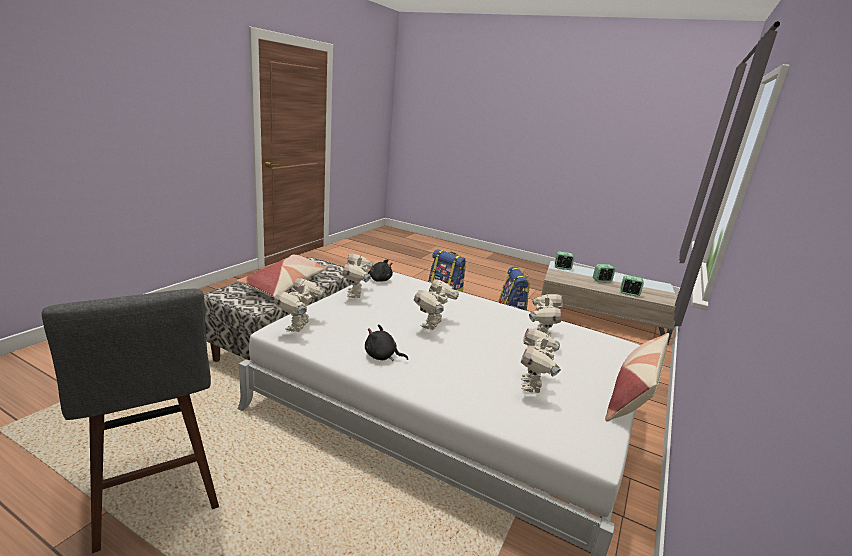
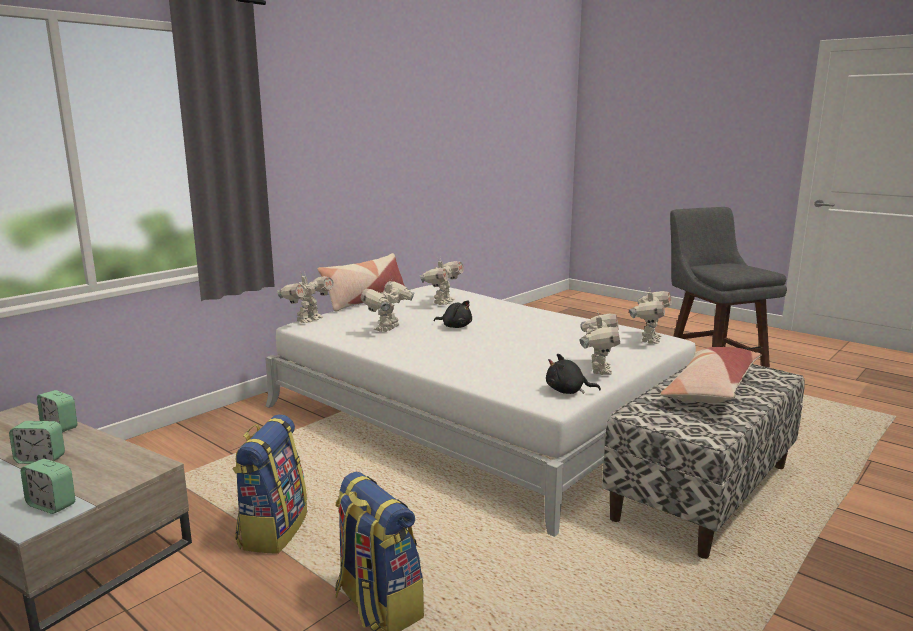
camera: 165 degrees left, 5 degrees down
black plush toy [365,324,408,361] -> black plush toy moved to [434,300,472,328]
toy robot [414,279,459,330] -> toy robot moved to [277,271,334,323]

